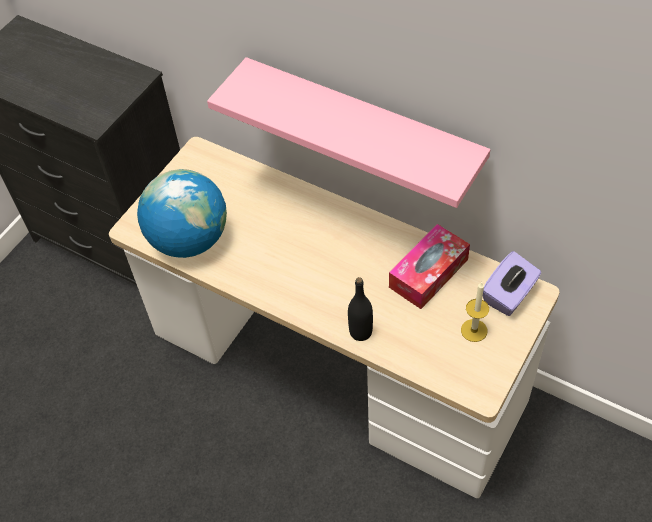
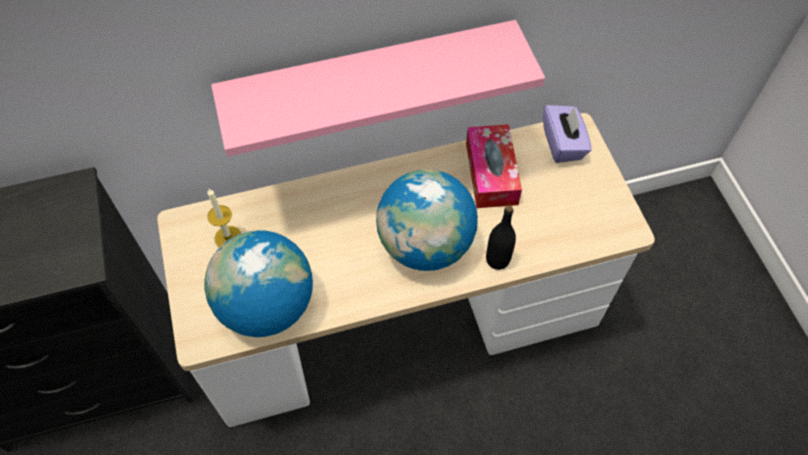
camera: 50 degrees left, 5 degrees up
candle [461,282,489,342] -> candle moved to [207,189,241,247]
none -> globe [376,169,478,271]

